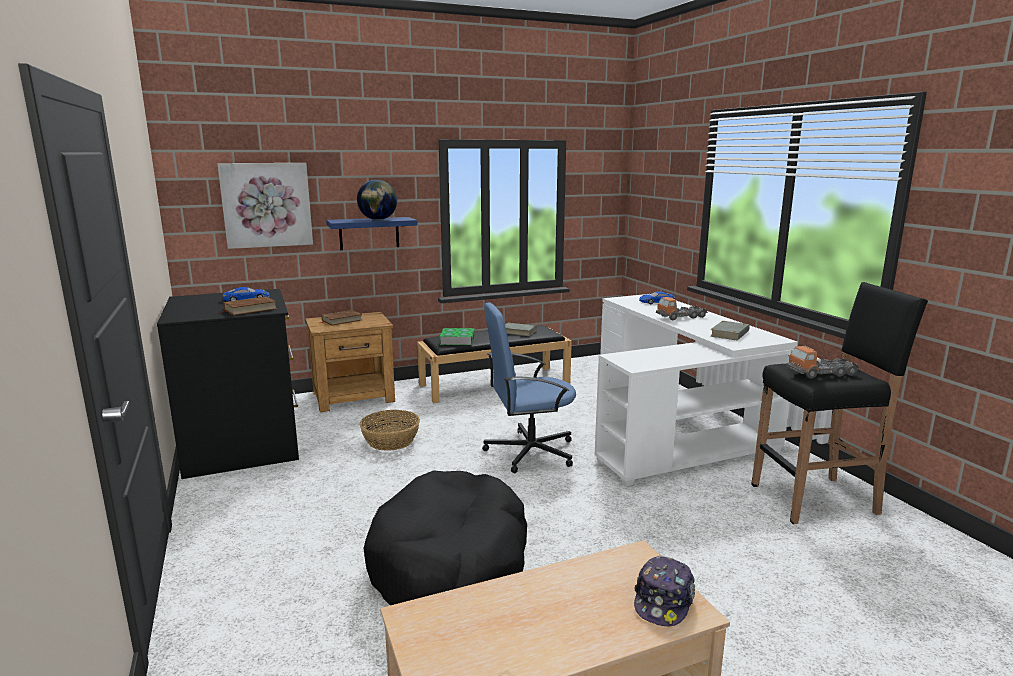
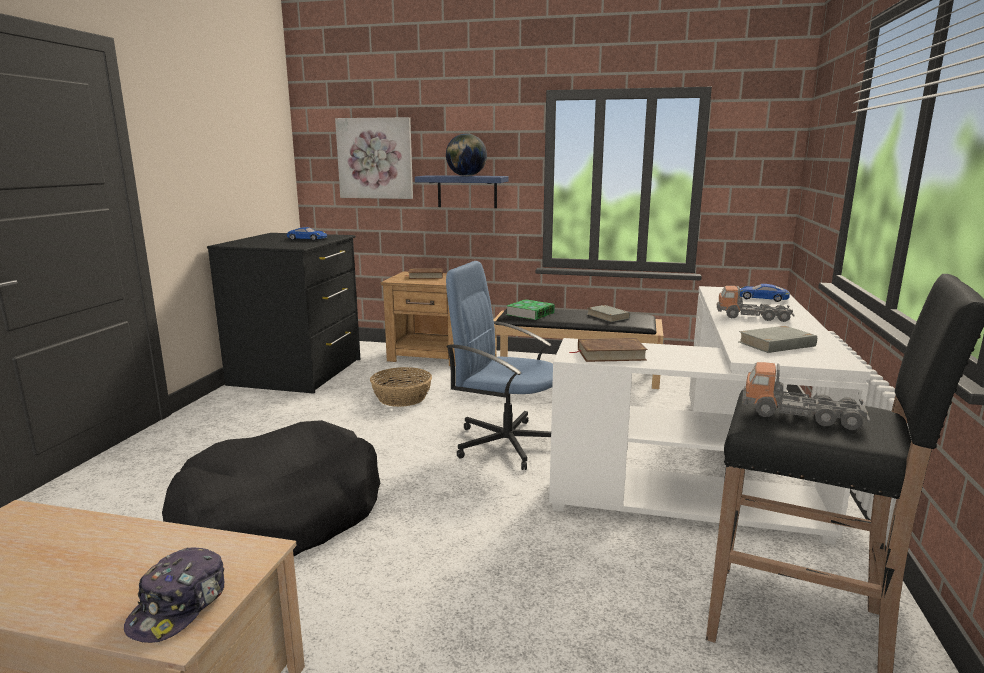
camera: 35 degrees right, 0 degrees up
brown book [219,296,277,316] -> brown book moved to [570,338,648,362]
cap [634,556,695,626] -> cap turned 45 degrees counterclockwise [124,547,224,643]

